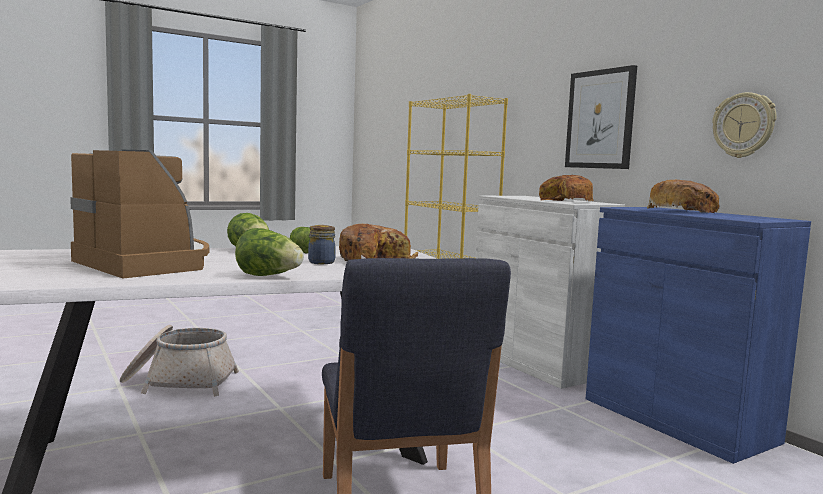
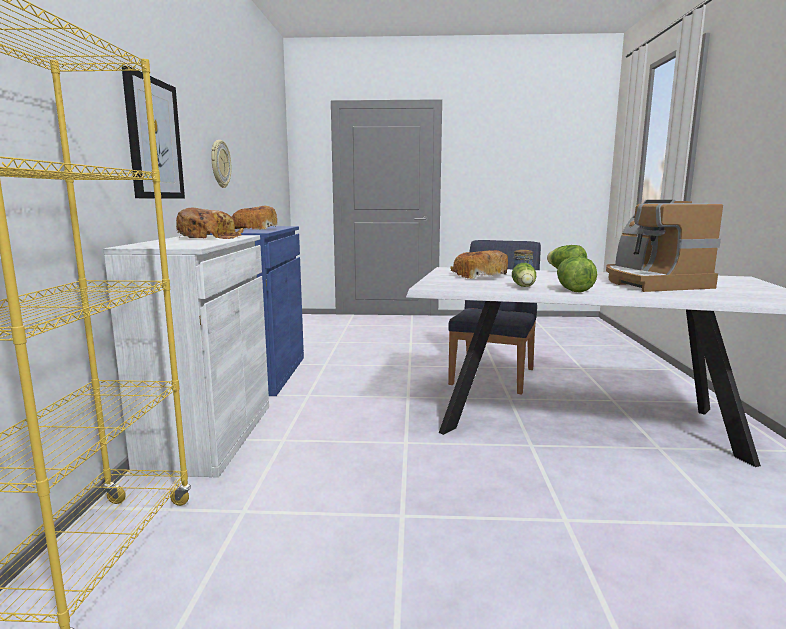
camera: 145 degrees left, 5 degrees up
basket [120,325,239,397] -> none

